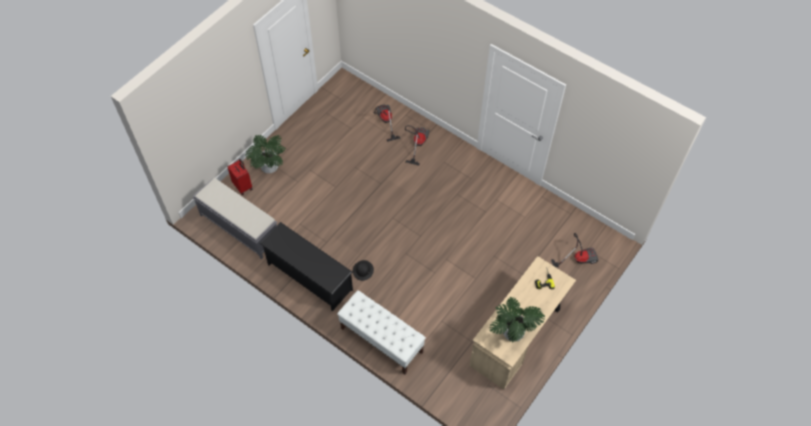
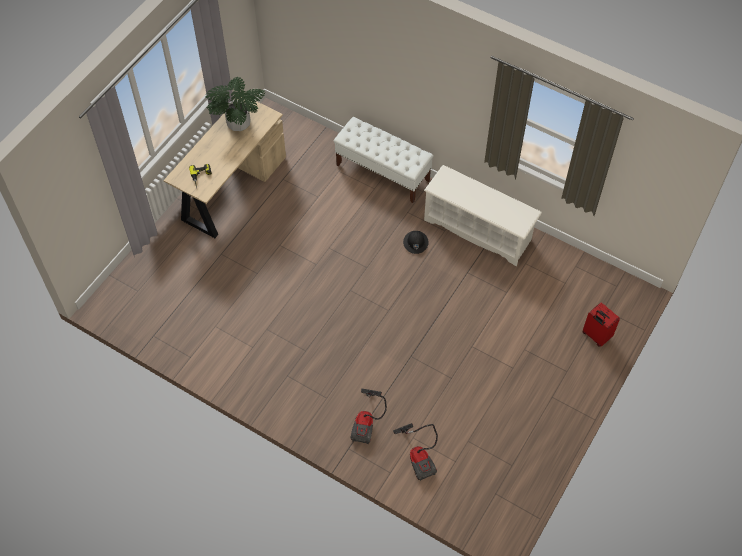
camera: 175 degrees right, 0 degrees up
grey bench [193,178,277,259] -> none
potted plant [245,135,286,174] -> none
black shoe rack [260,222,353,311] -> white shoe rack [424,165,542,266]
vacuum cleaner [551,233,599,269] -> none

